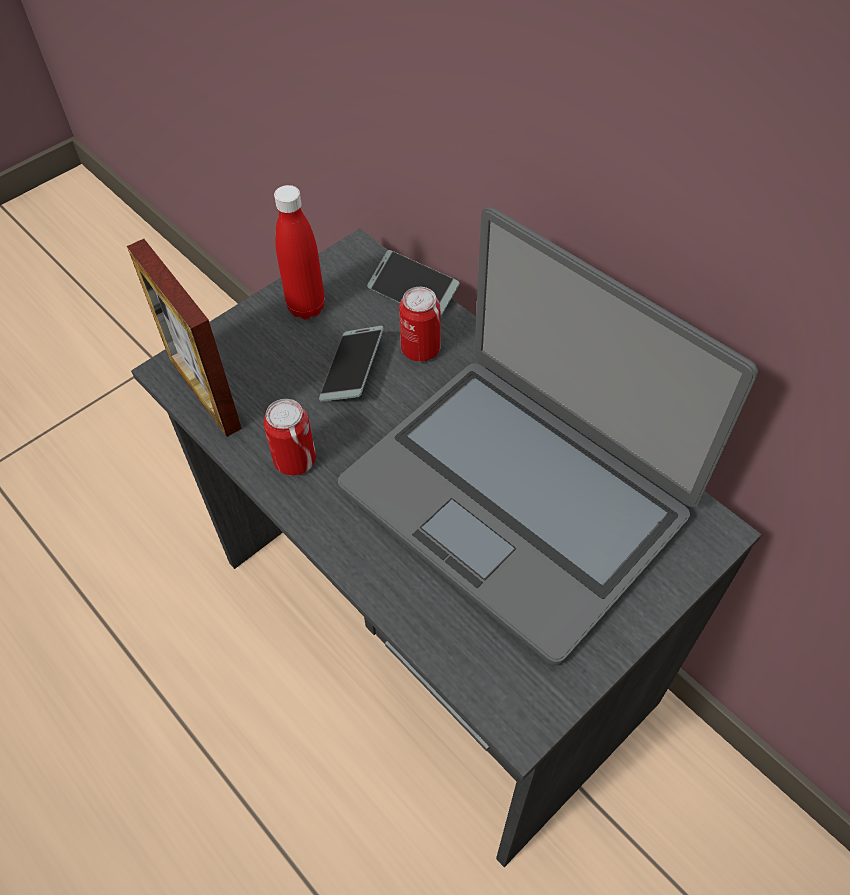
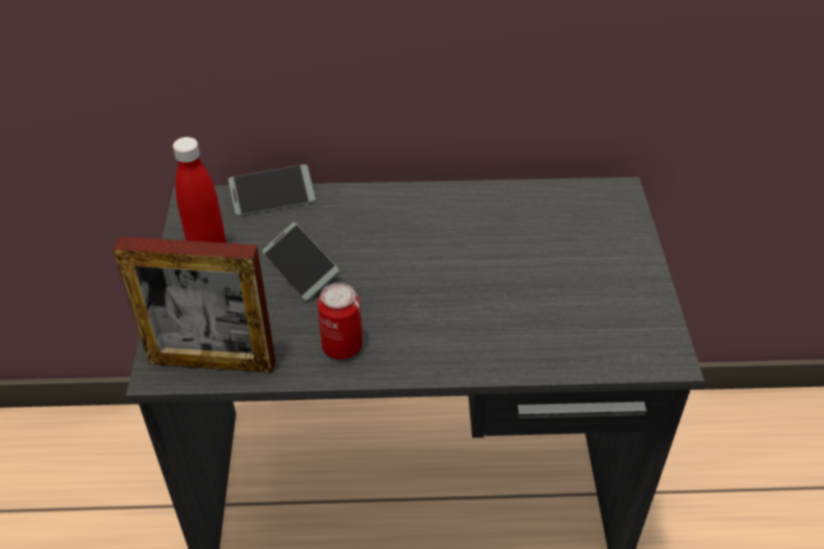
camera: 50 degrees left, 10 degrees down
laptop [338,207,758,666] -> none
can [399,287,441,362] -> none

